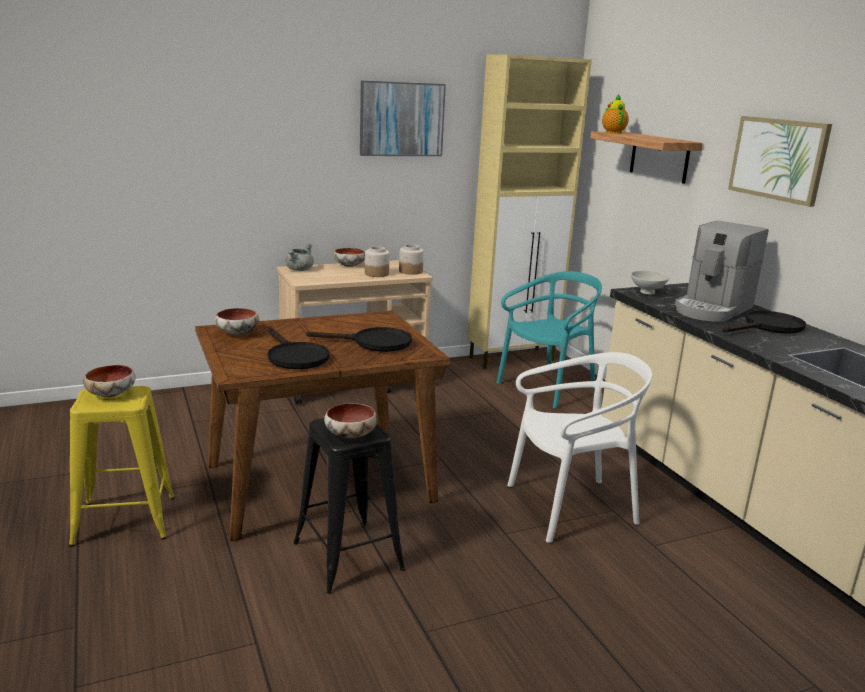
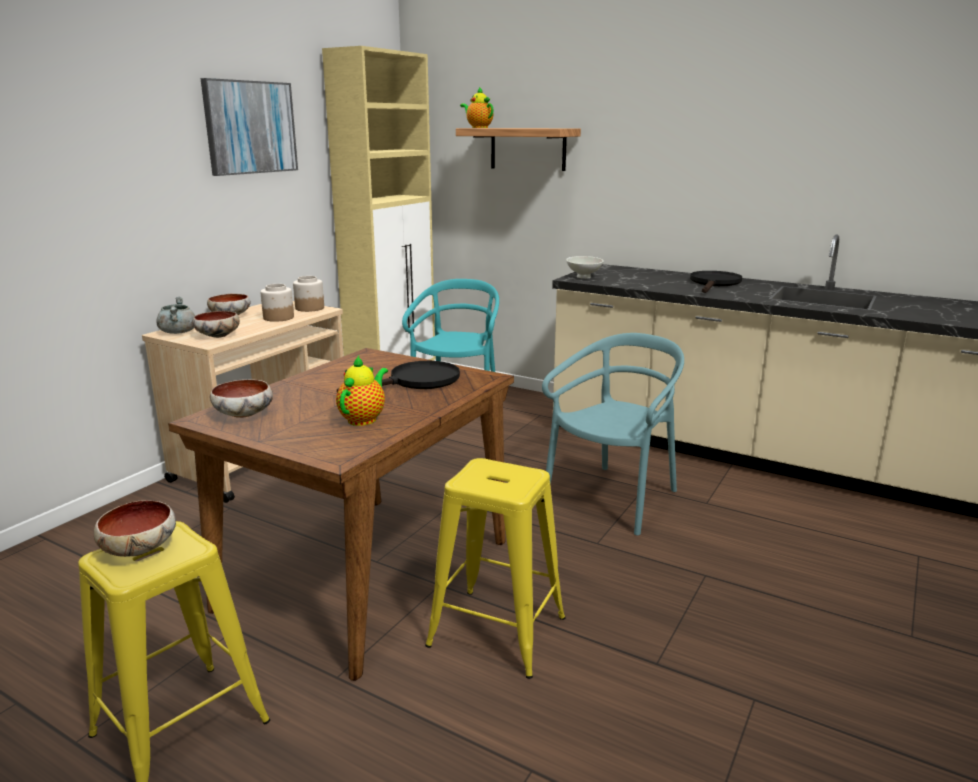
camera: 35 degrees left, 0 degrees up
black frying pan [268,328,330,369] -> teapot [336,356,388,426]
black stool [293,419,405,594] -> yellow stool [425,458,565,679]
bowl [324,403,377,439] -> bowl moved to [193,311,240,338]
white chair [507,352,652,543] -> turquoise chair [542,333,684,536]
coffee machine [675,221,768,322] -> none
picture [728,116,832,207] -> none

